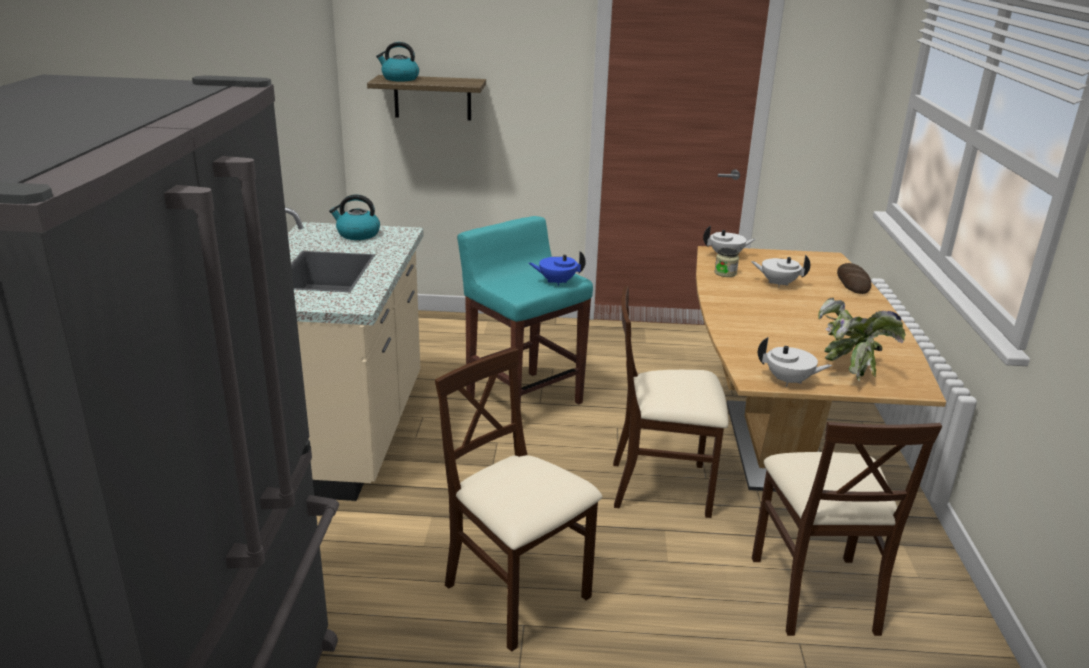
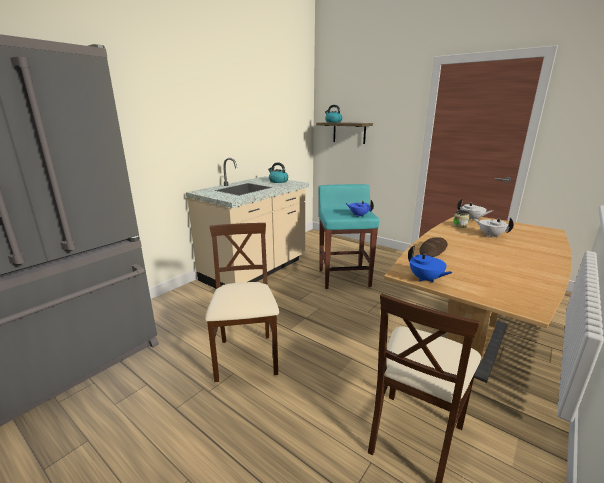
camera: 35 degrees right, 5 degrees down
beige chair [613,286,729,518] -> none
white teapot [758,337,832,387] -> blue teapot [408,246,453,283]
potted plant [818,298,906,381] -> none
bread [837,263,871,294] -> bread moved to [419,237,448,257]

